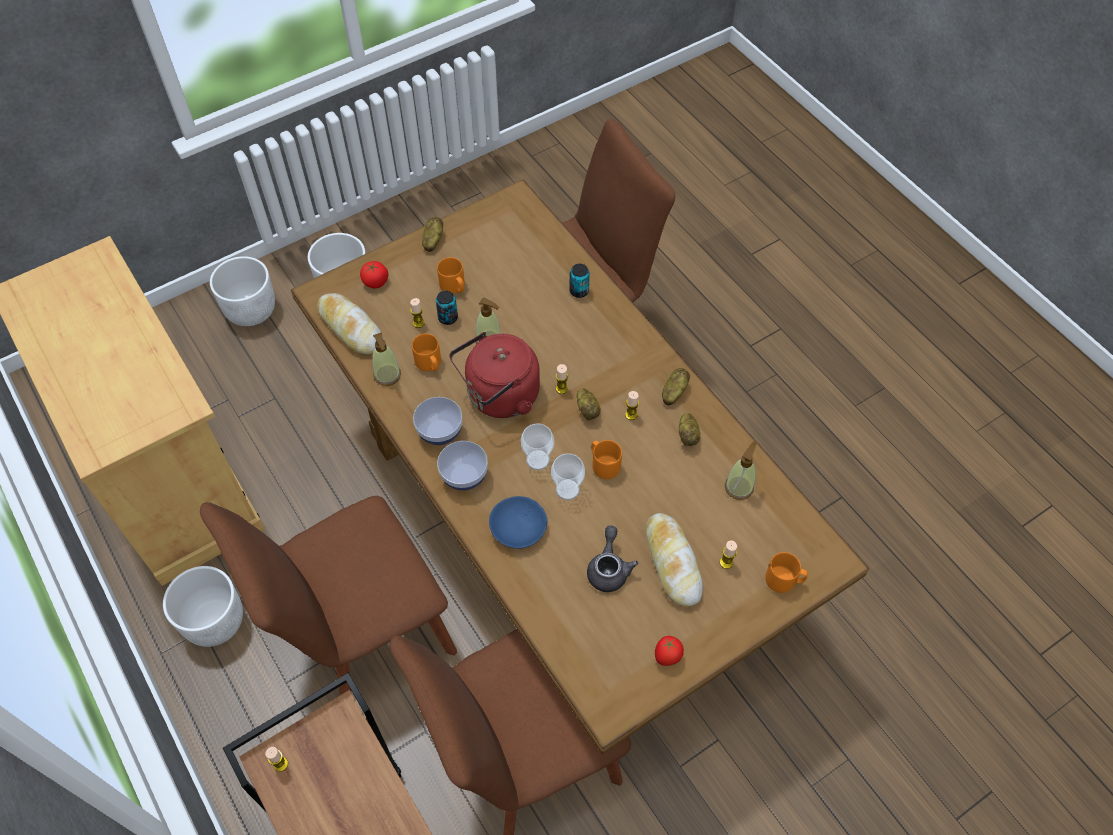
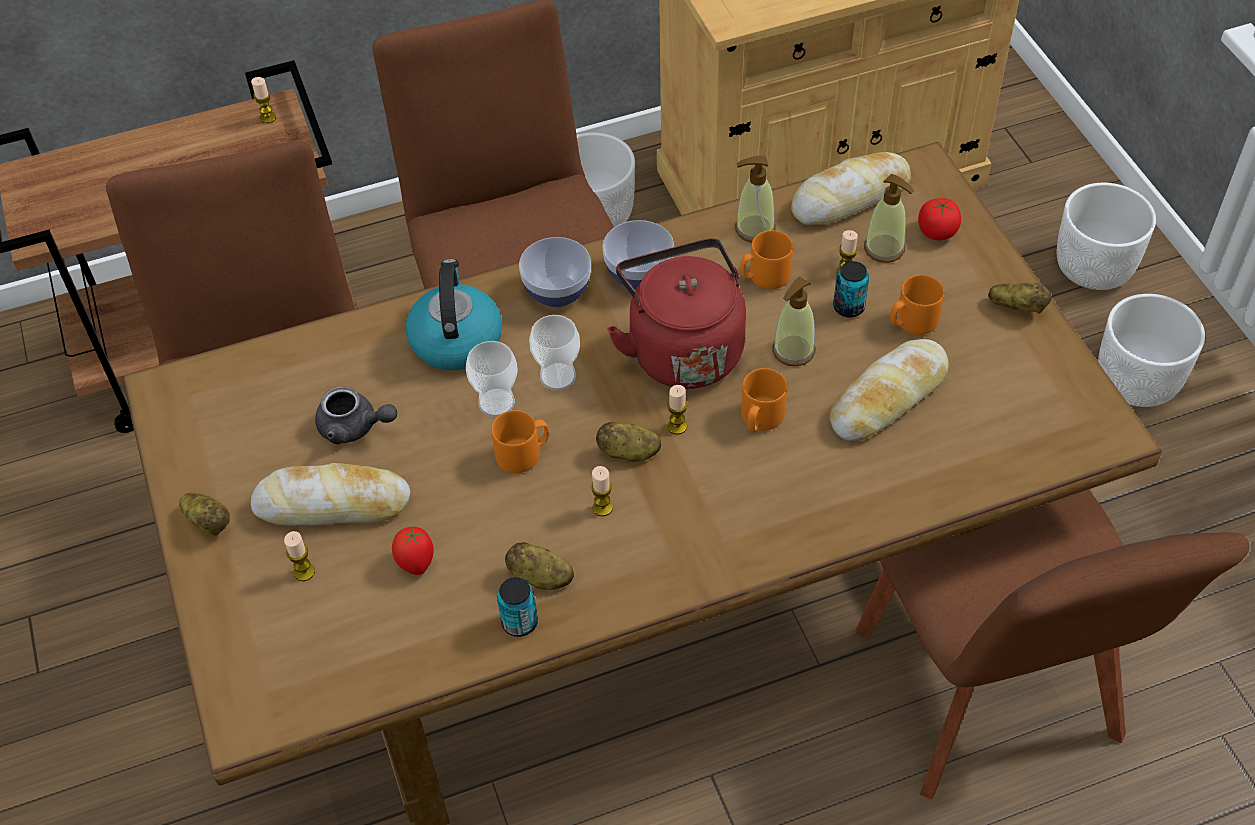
camera: 105 degrees right, 5 degrees down
blue bowl [489,496,548,549] -> kettle [405,259,502,370]
can [569,264,590,298] -> can moved to [497,577,538,637]
tomato [655,636,684,666] -> tomato moved to [392,526,434,575]
potato [662,368,690,406] -> potato moved to [179,493,230,536]
soap dispenser [725,441,757,500] -> soap dispenser moved to [864,174,914,263]
orange mug [765,552,808,593] -> orange mug moved to [741,368,787,431]
none -> bread [830,339,949,441]

